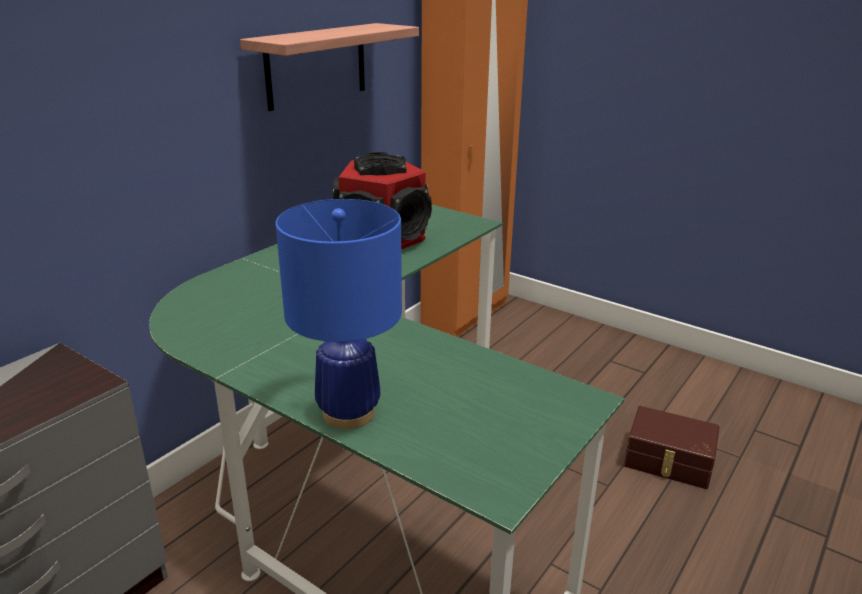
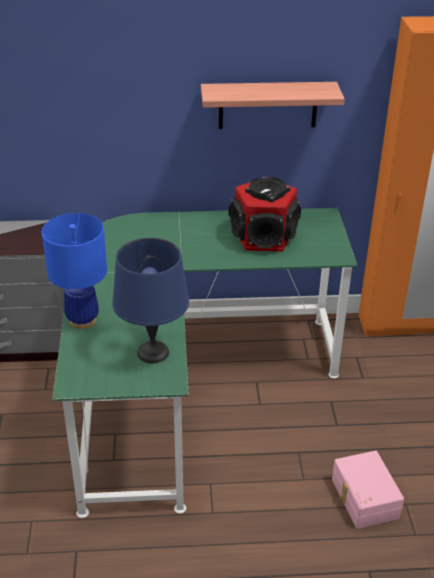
camera: 50 degrees right, 10 degrees up
brown storage box [624,406,720,489] -> pink storage box [332,451,404,529]
none -> blue table lamp [112,238,189,363]

